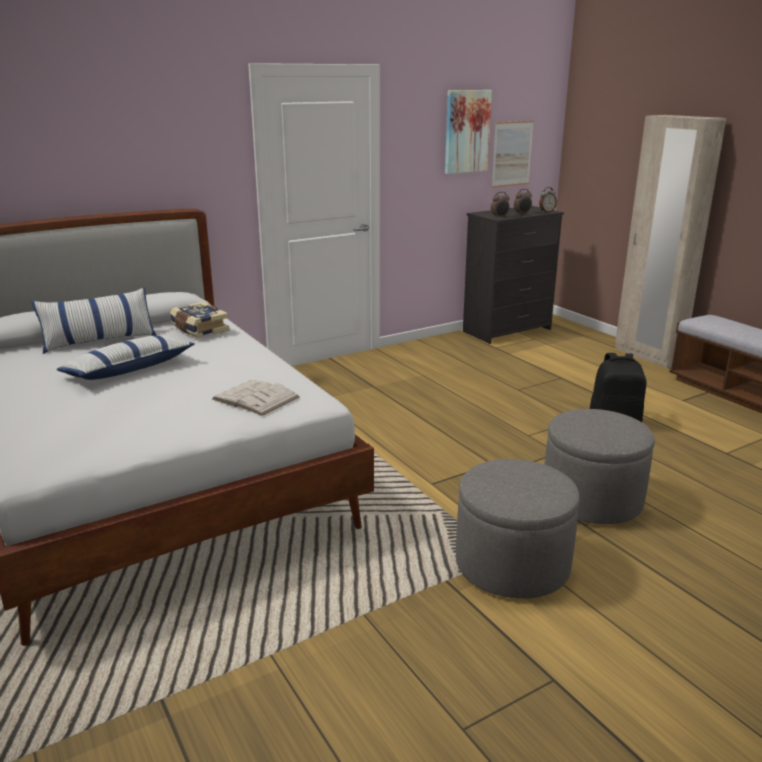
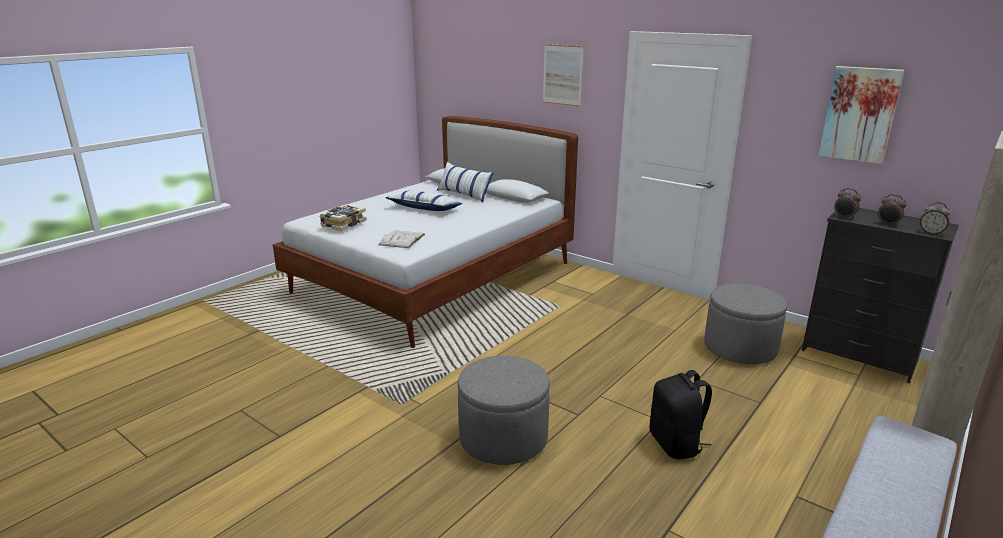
camera: 70 degrees right, 0 degrees up
book [170,302,230,338] -> book moved to [320,204,367,231]
grey ottoman [456,459,580,599] -> grey ottoman moved to [704,283,787,364]
picture [492,121,534,187] -> picture moved to [543,44,584,107]

